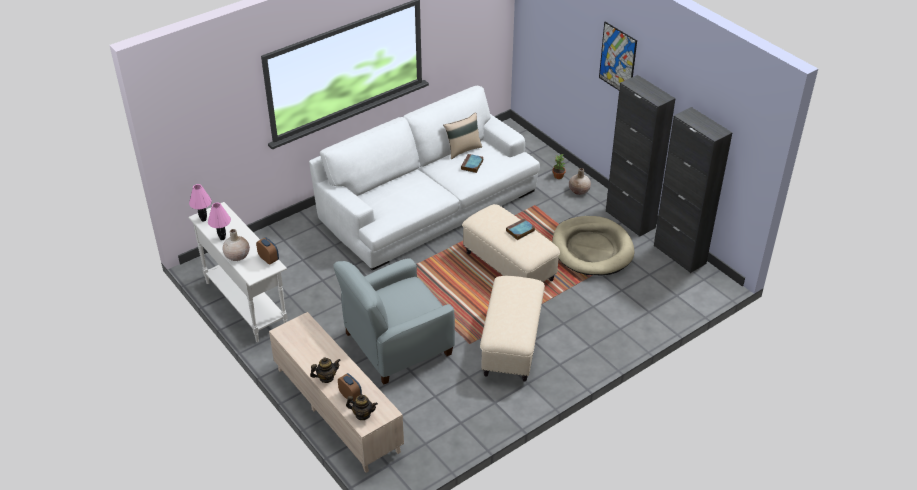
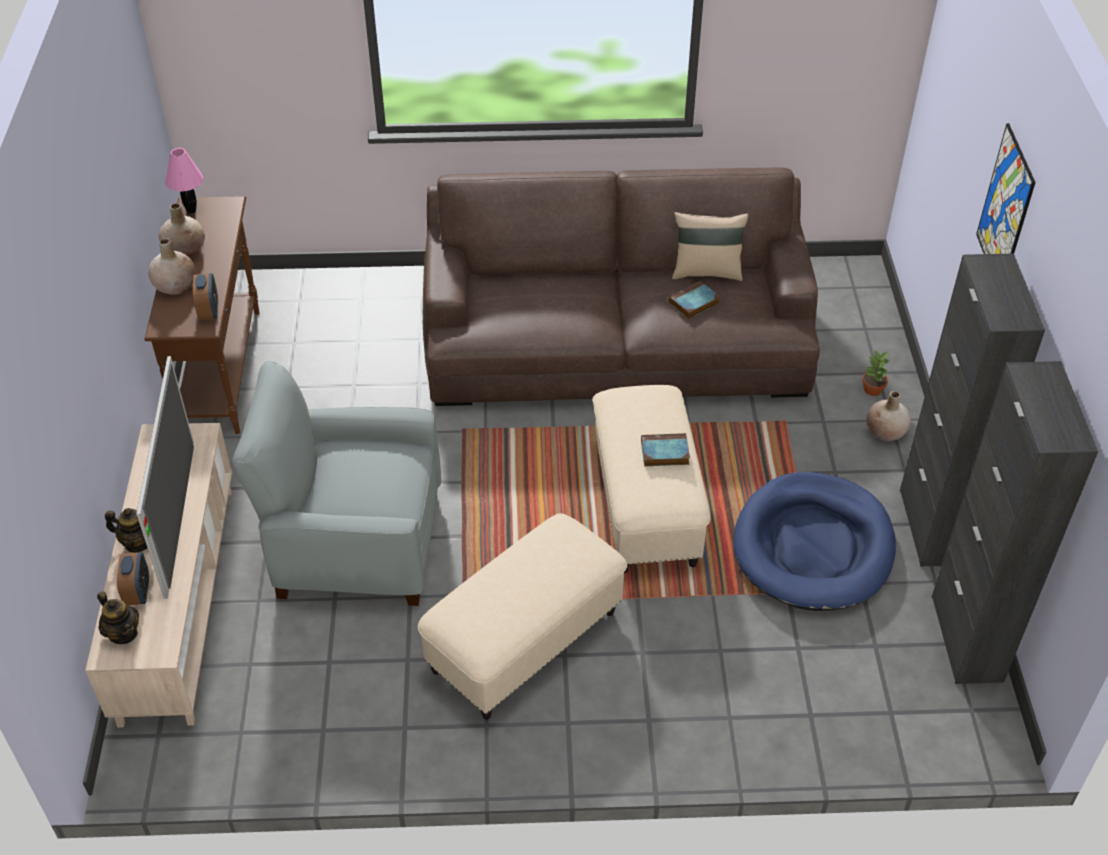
camera: 35 degrees right, 5 degrees up
white console table [188,202,288,342] -> brown console table [144,196,259,434]
pink table lamp [208,202,231,240] -> beige vase [159,203,205,257]
white sofa [309,86,540,271] -> brown sofa [423,167,820,406]
beige dog bed [552,216,634,275] -> blue dog bed [733,472,896,611]
none -> television [136,356,194,599]

